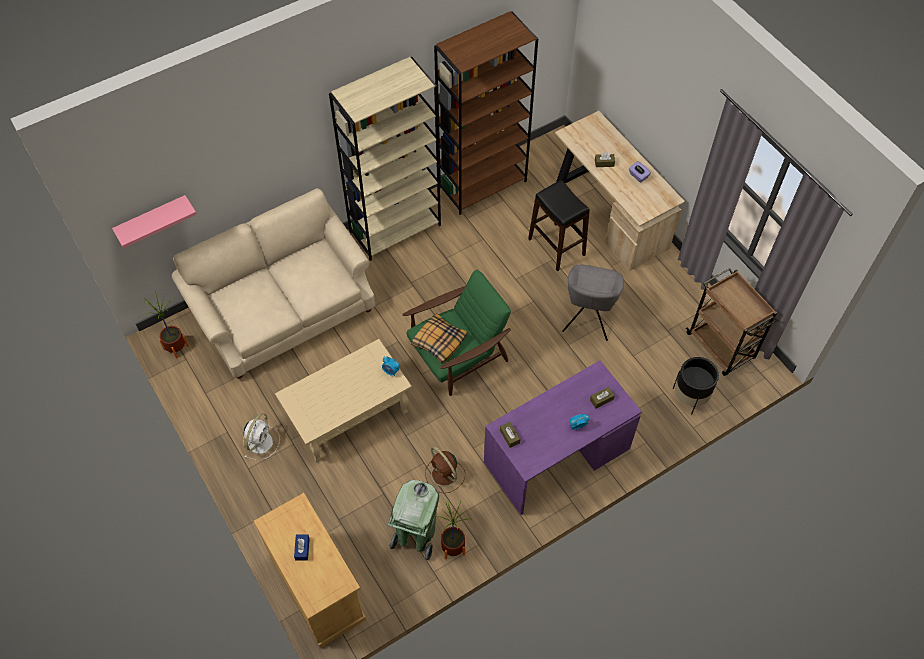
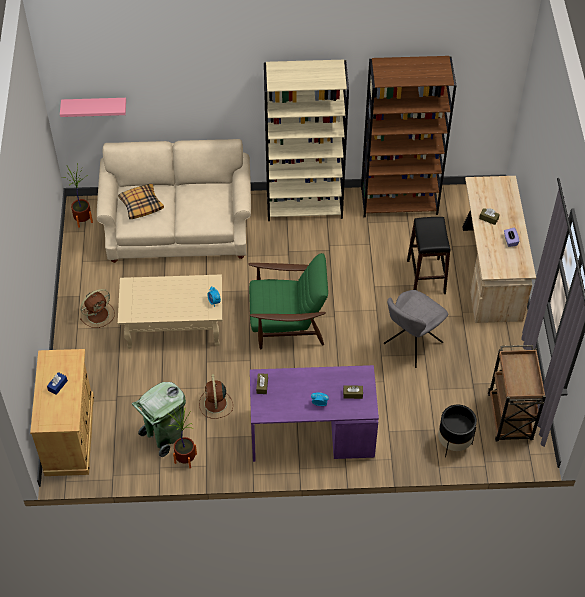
camera: 30 degrees right, 5 degrees down
white fan [243,413,280,460] -> brown fan [80,289,115,328]
pillow [411,313,467,364] -> pillow moved to [118,184,164,219]

